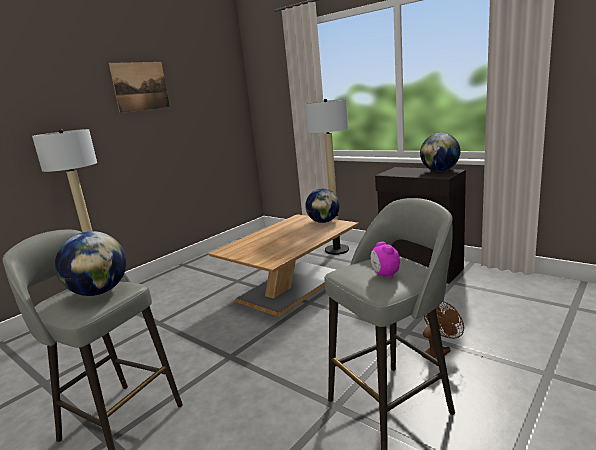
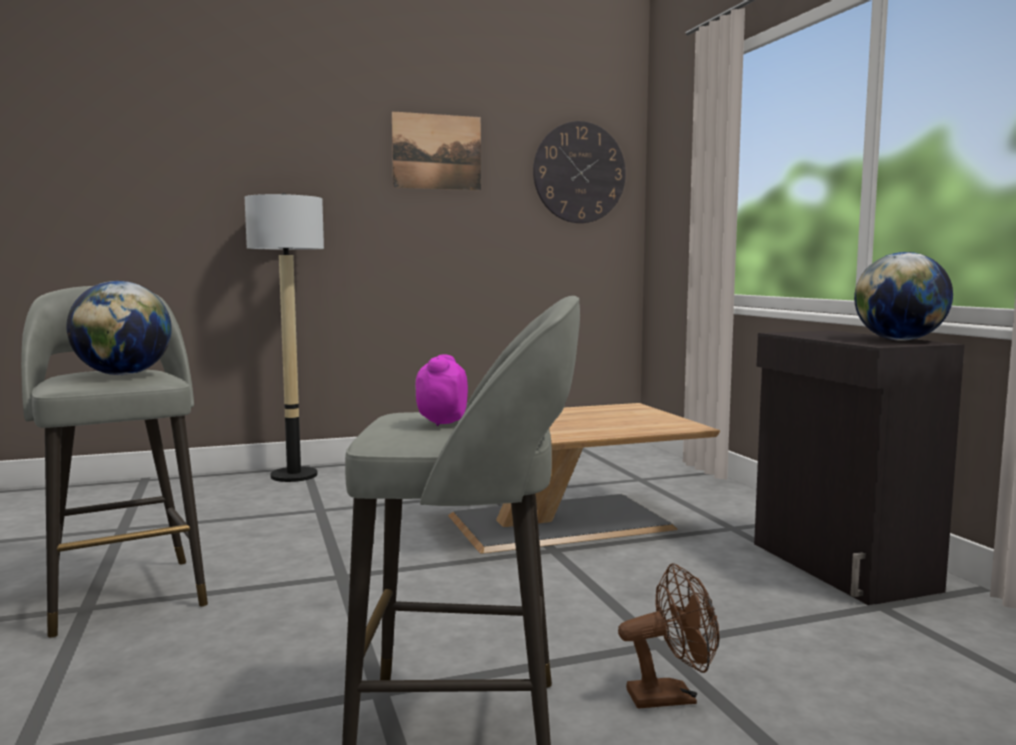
camera: 30 degrees right, 10 degrees down
floor lamp [305,99,349,255] -> none
globe [305,189,340,223] -> none
none -> wall clock [533,121,626,223]

